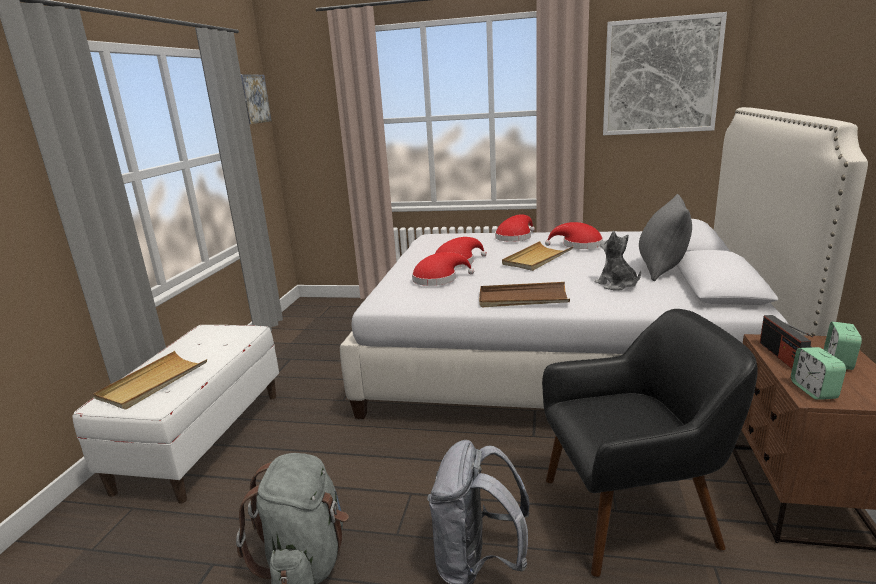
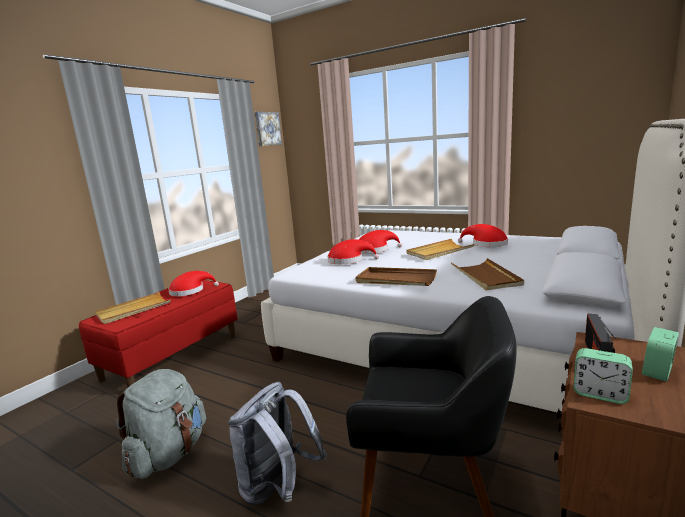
camera: 20 degrees right, 5 degrees down
white bench [73,325,279,504] -> red bench [79,280,238,387]
red hat [495,214,535,242] -> red hat moved to [168,271,219,296]
plush toy [595,231,641,291] -> brown tray [451,258,524,290]
picture [603,12,727,135] -> none
grey pillow [639,194,692,281] -> none
alarm clock [791,347,846,400] -> alarm clock turned 75 degrees counterclockwise [573,348,633,404]

